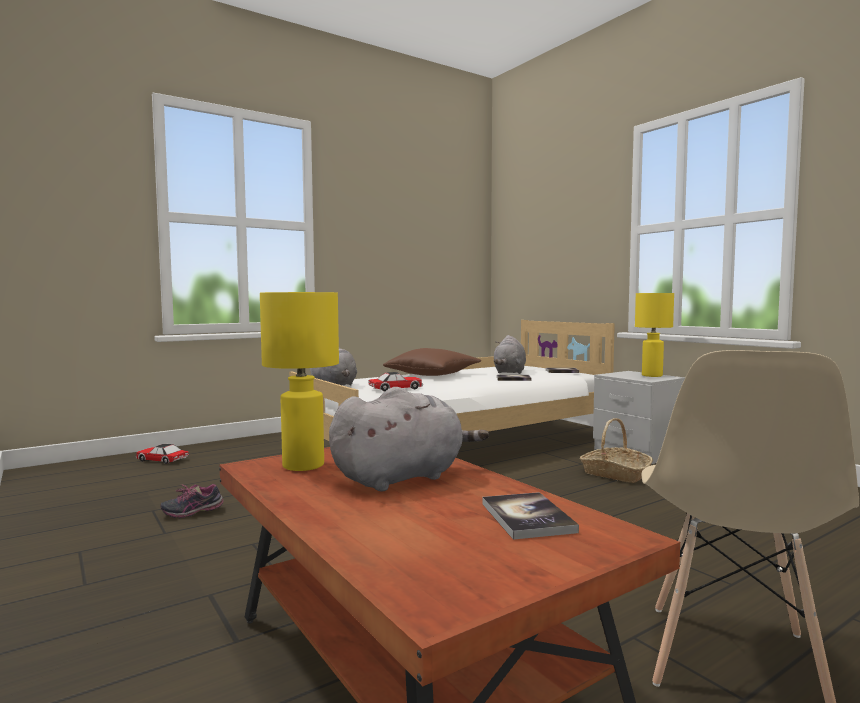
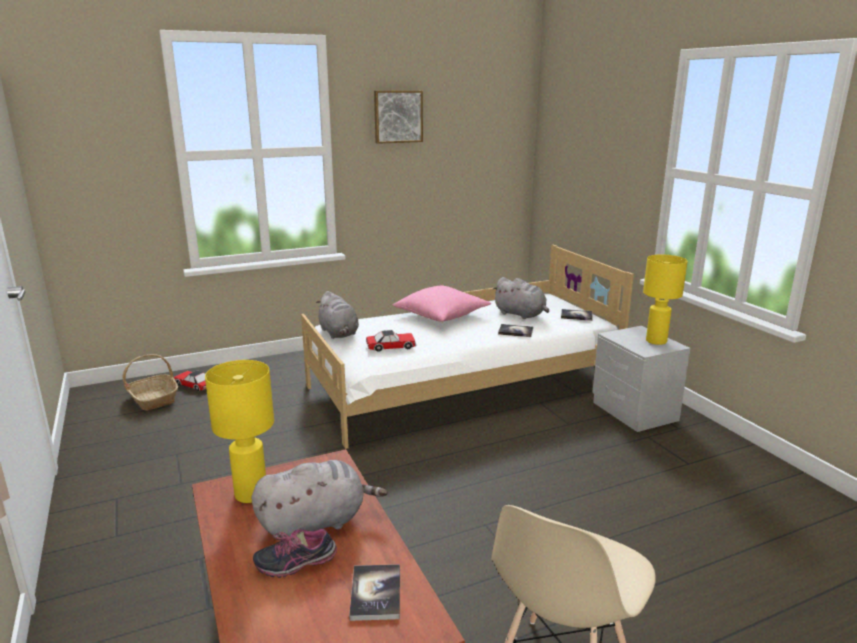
camera: 10 degrees right, 15 degrees up
shoe [160,484,223,518] -> shoe moved to [253,529,337,578]
brown pillow [383,348,481,376] -> pink pillow [393,285,491,321]
grey plush toy [493,335,526,374] -> grey plush toy turned 75 degrees counterclockwise [492,277,549,319]
basket [580,418,653,483] -> basket moved to [123,354,178,411]
none -> picture [374,91,423,144]

